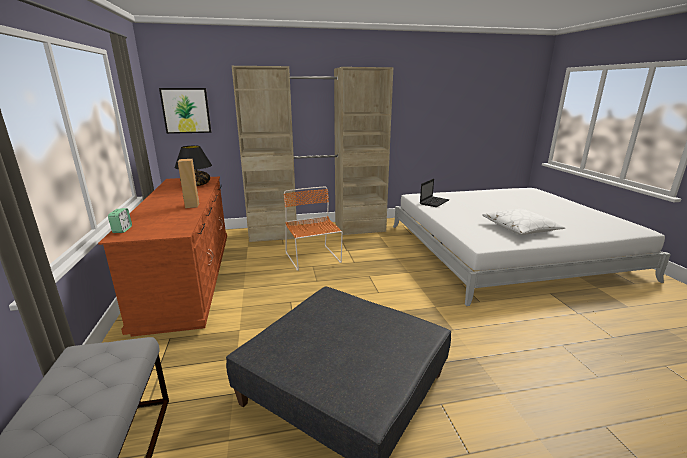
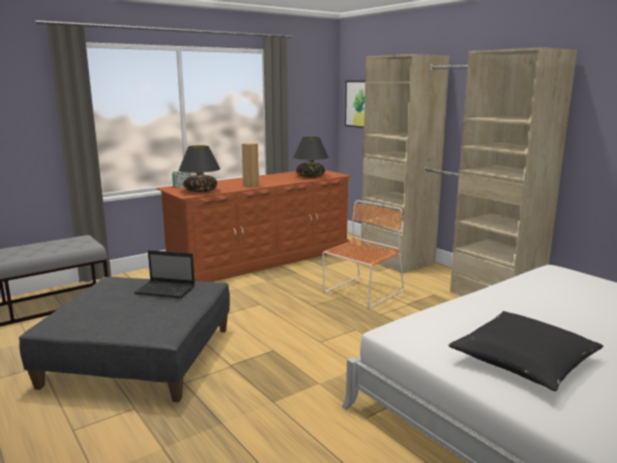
camera: 65 degrees right, 5 degrees down
laptop [420,179,449,207] -> laptop moved to [134,250,195,298]
white pillow [482,209,565,235] -> black pillow [448,311,603,391]
none -> black table lamp [179,145,220,192]

